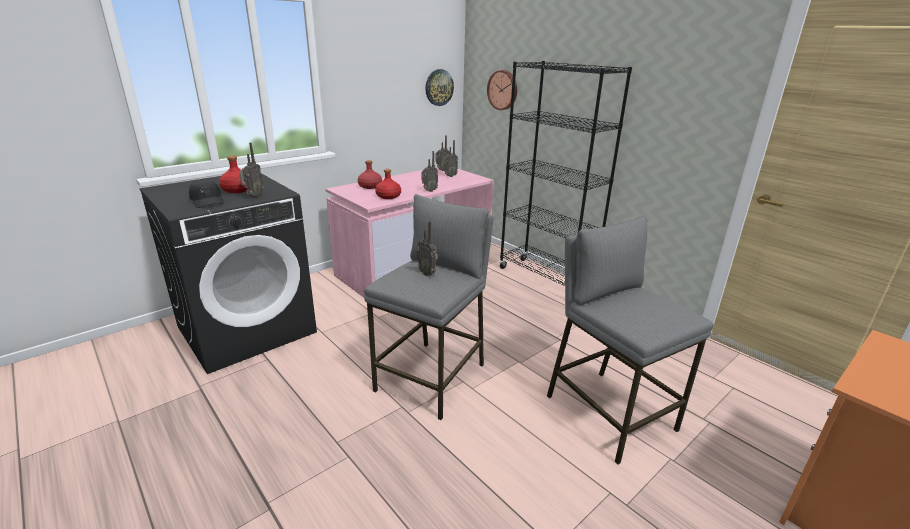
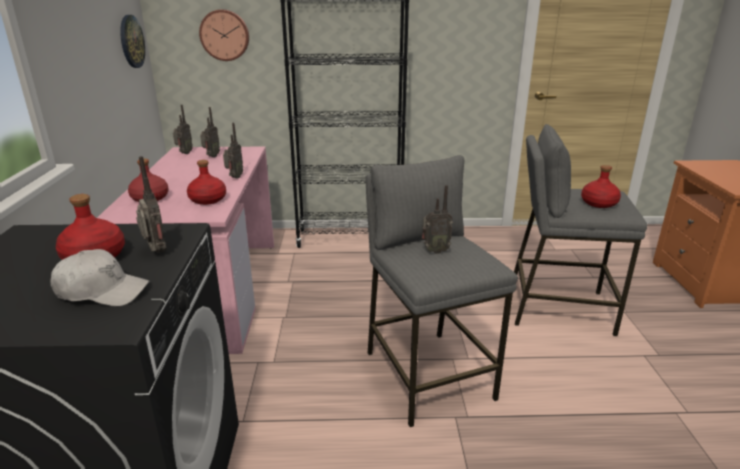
camera: 50 degrees left, 0 degrees up
black cap [189,179,224,208] -> white cap [50,249,150,306]
none -> red bottle [581,165,621,208]

